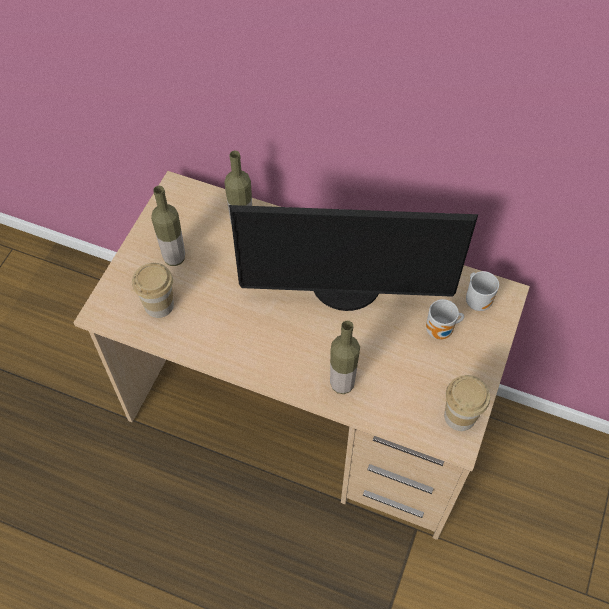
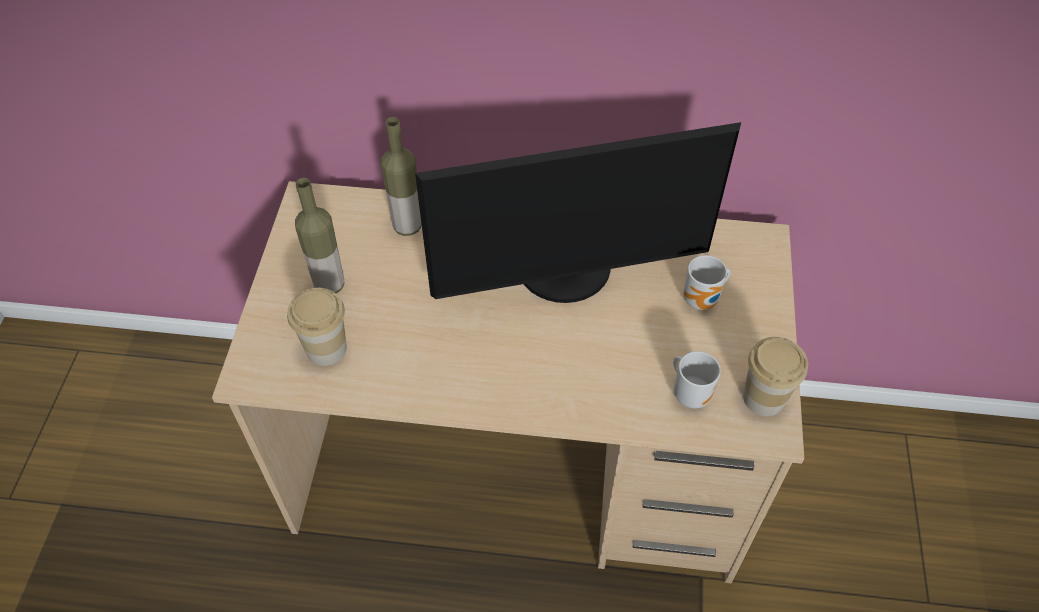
camera: 15 degrees left, 5 degrees down
bottle [330,321,360,394] -> none
mug [466,271,499,311] -> mug moved to [673,351,721,409]

